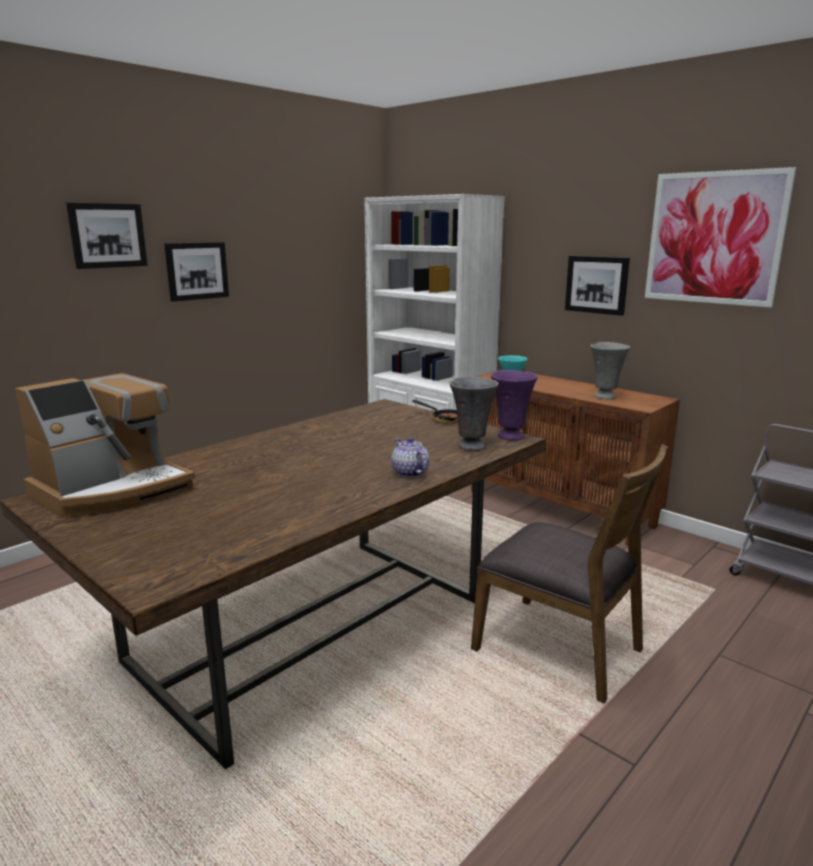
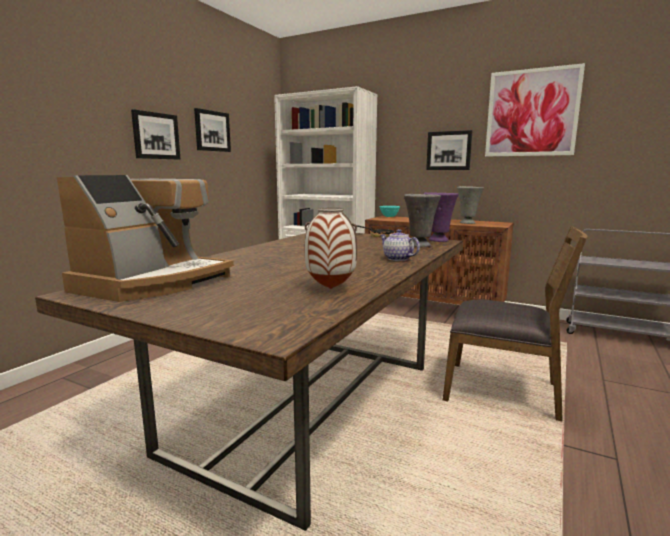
camera: 15 degrees left, 5 degrees down
picture [66,203,148,269] -> picture moved to [194,108,231,152]
none -> vase [305,207,357,289]

